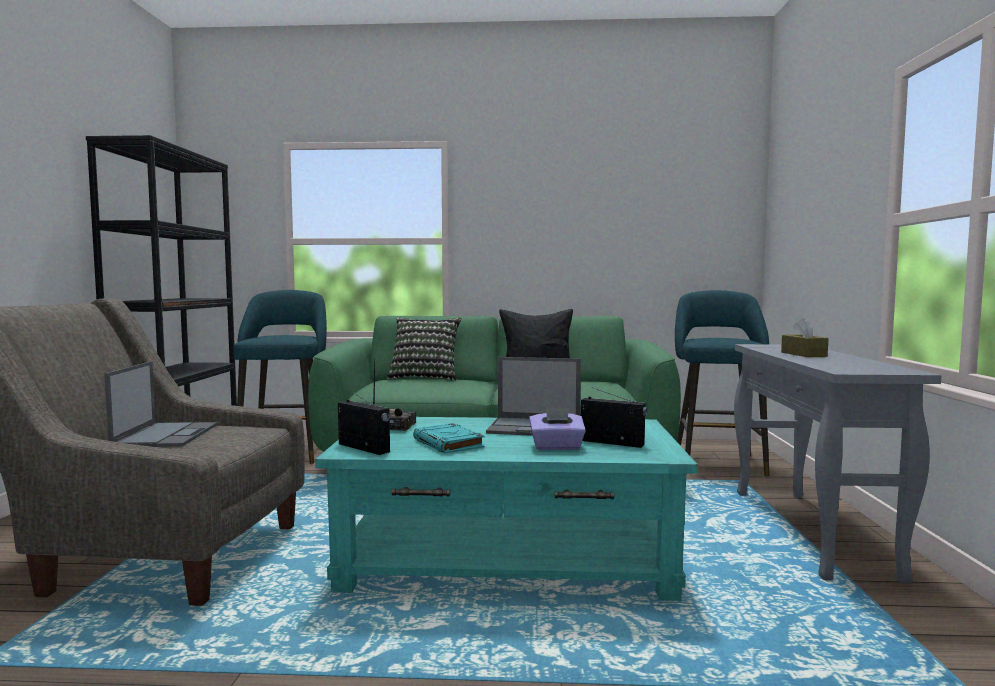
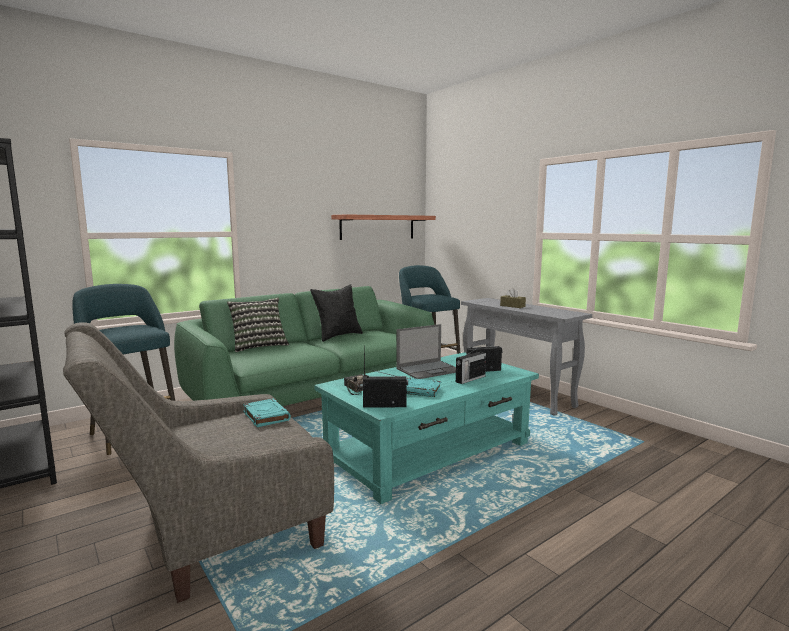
camera: 40 degrees left, 5 degrees up
laptop [104,361,218,447] -> none
purple tissue box [529,407,586,450] -> radio [456,347,486,384]
none -> turquoise book [243,399,291,427]
none -> shelf [331,214,436,240]

